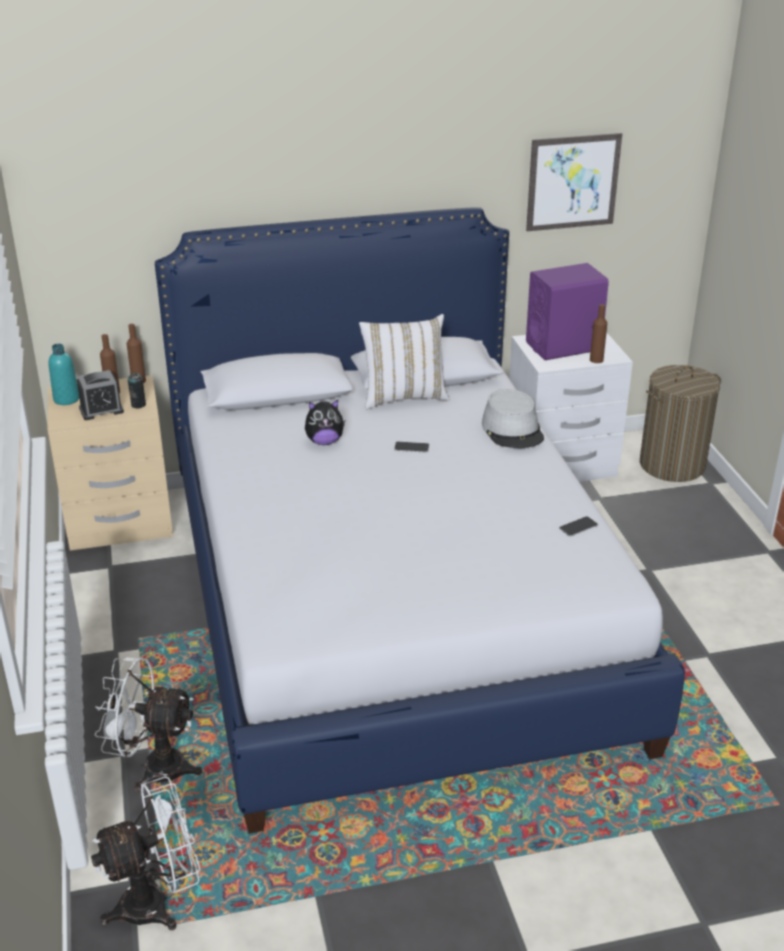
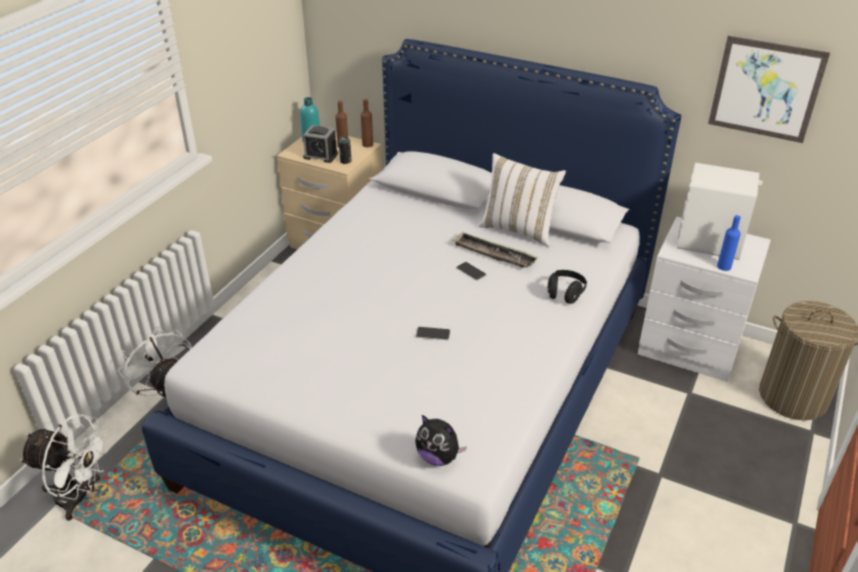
camera: 40 degrees right, 5 degrees up
plush toy [305,400,345,445] -> plush toy moved to [415,415,467,466]
grey hat [482,389,544,448] -> black headphones [547,270,587,304]
purple speaker [526,263,609,360] -> white speaker [677,163,763,260]
phone [559,516,598,537] -> phone moved to [416,327,450,340]
brown bottle [590,304,607,363] -> blue bottle [717,215,741,271]
none -> tray [452,231,538,268]

